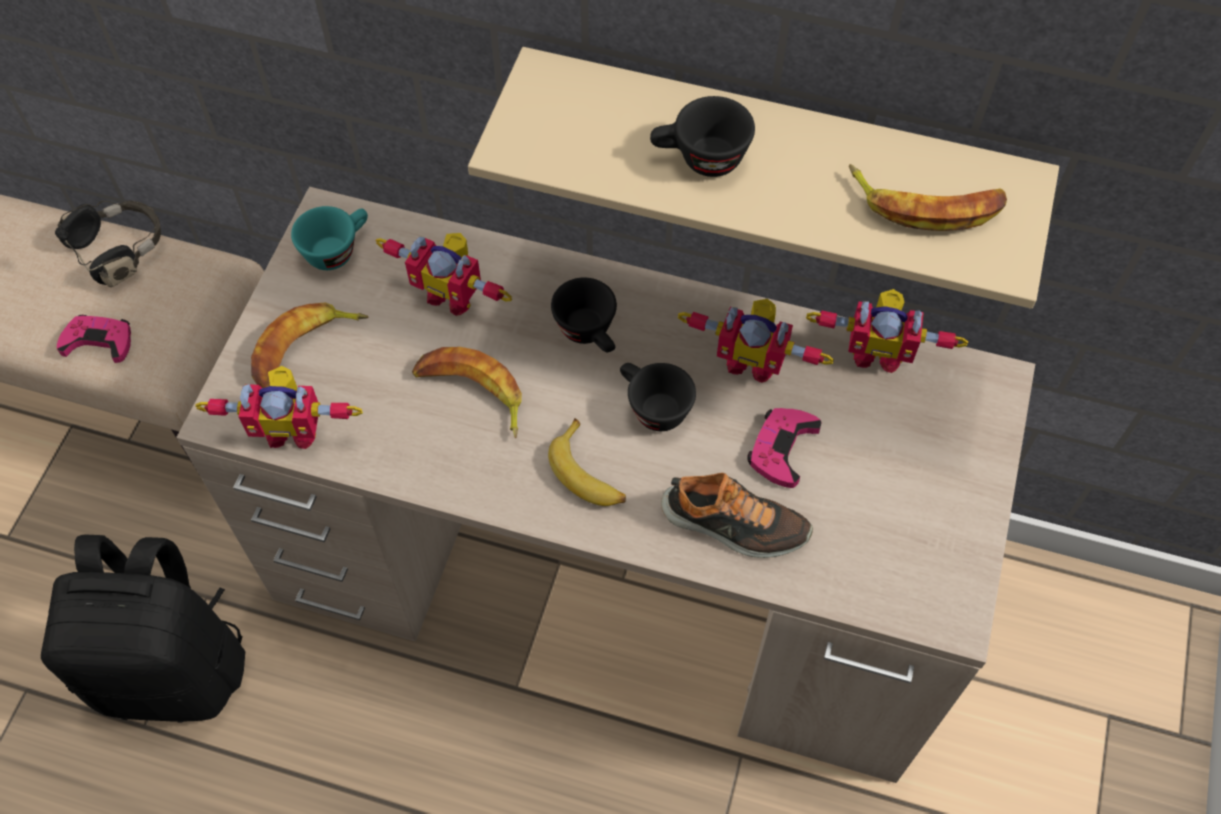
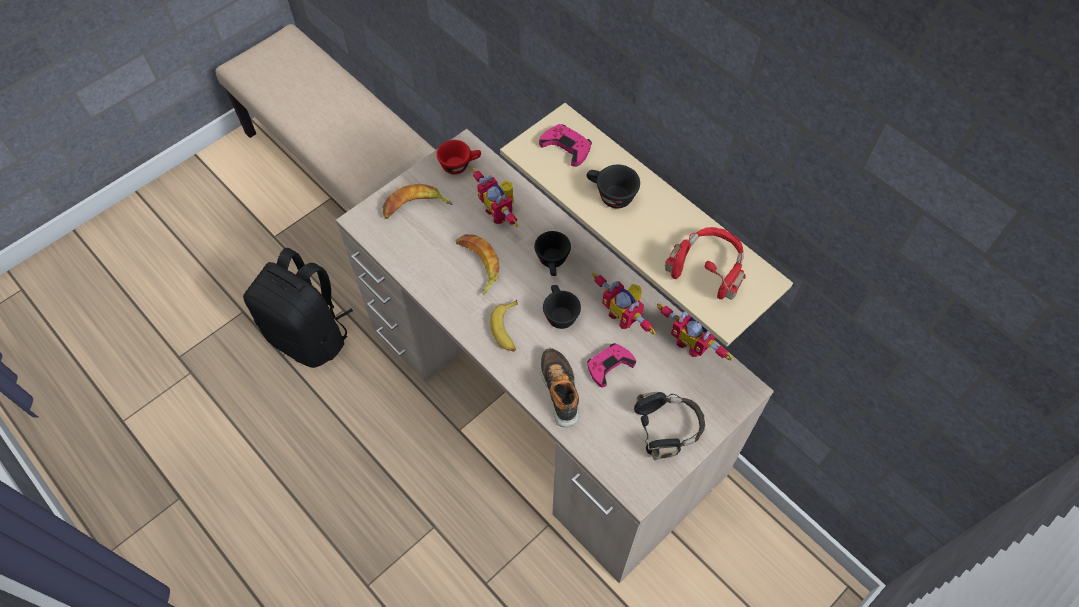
camera: 30 degrees right, 0 degrees up
black headphones [55,200,161,287] -> black headphones moved to [634,392,705,460]
pink game controller [57,315,131,363] -> pink game controller moved to [539,124,592,167]
toy robot [195,366,363,449] -> none
turquoise cup [291,206,368,270] -> red cup [436,140,481,175]
shoe [661,473,813,558] -> shoe turned 150 degrees counterclockwise [540,348,579,427]
banana [849,164,1007,231] -> red headphones [665,227,746,300]

